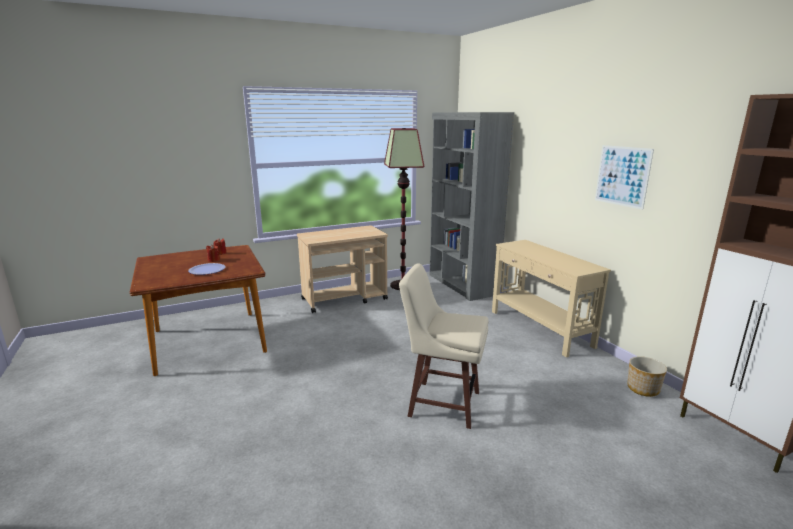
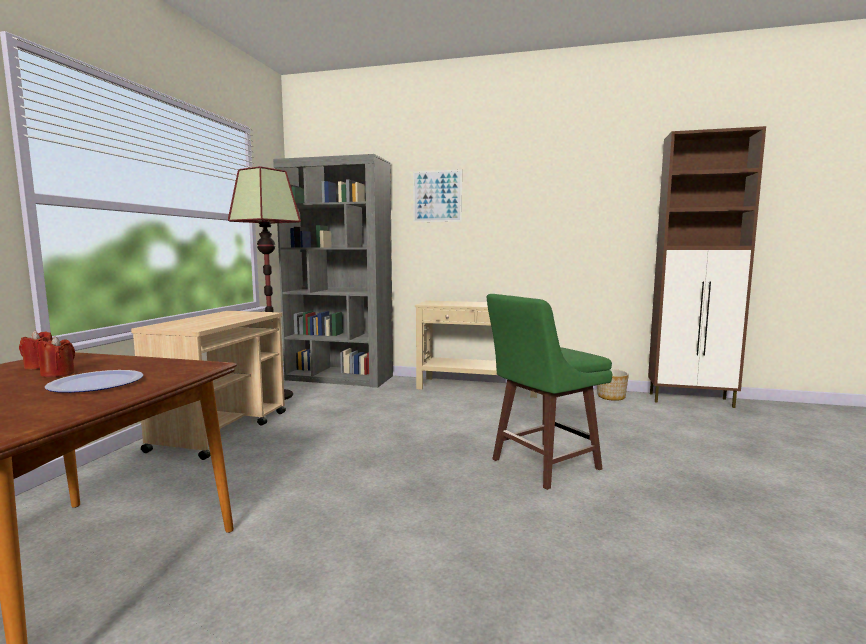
camera: 50 degrees left, 10 degrees down
beige stool [399,264,489,429] -> green stool [487,294,612,490]
picture [595,145,654,210] -> picture moved to [413,169,462,222]

